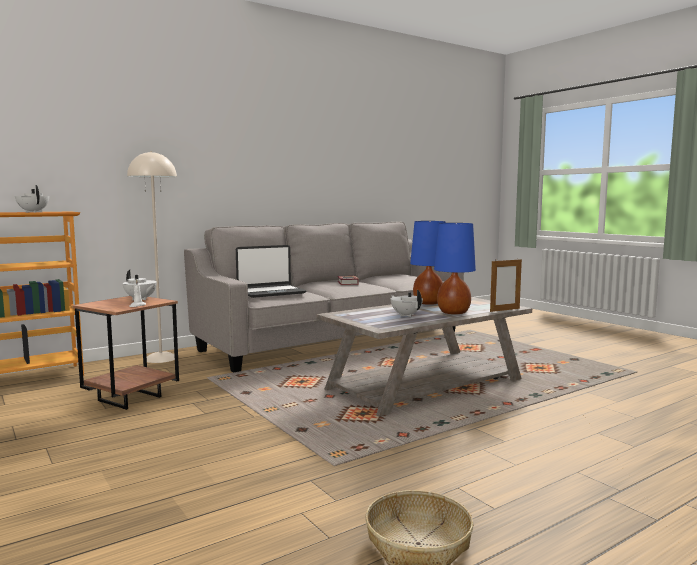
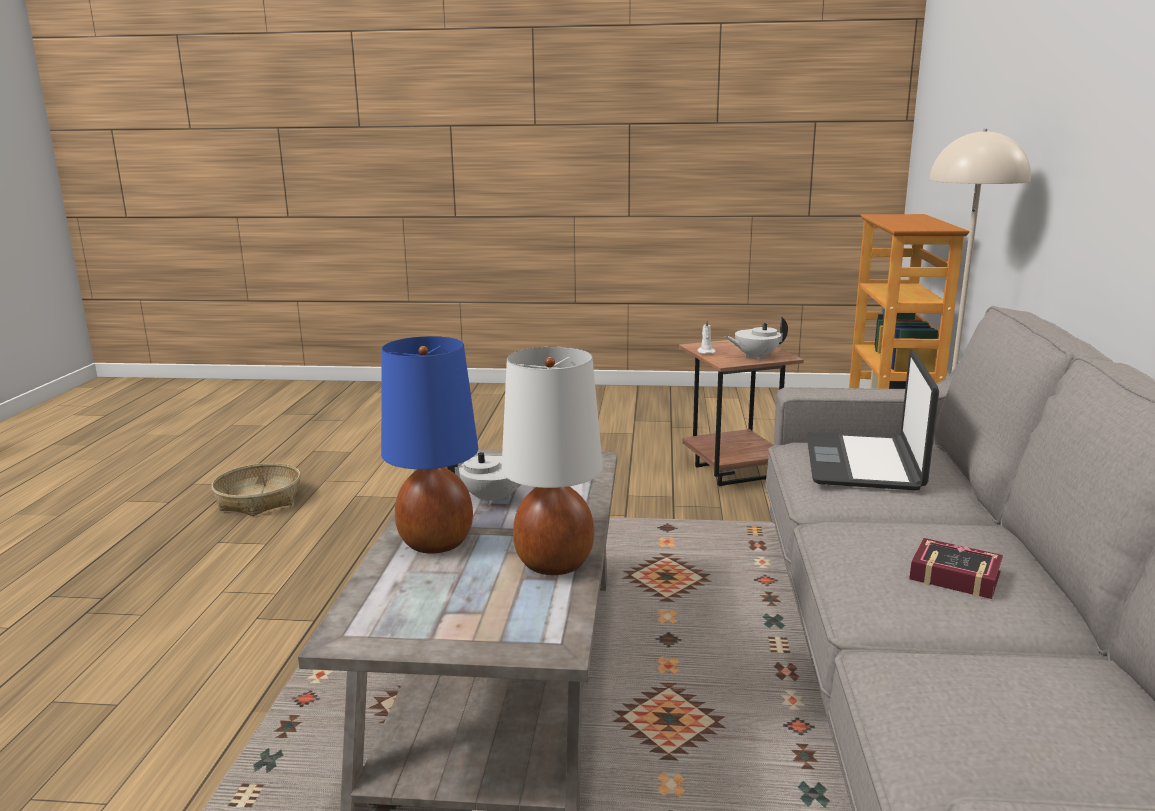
camera: 130 degrees right, 10 degrees up
white teapot [15,185,49,212] -> none
blue table lamp [410,221,446,305] -> white table lamp [502,347,603,575]
picture frame [490,259,522,312] -> none

